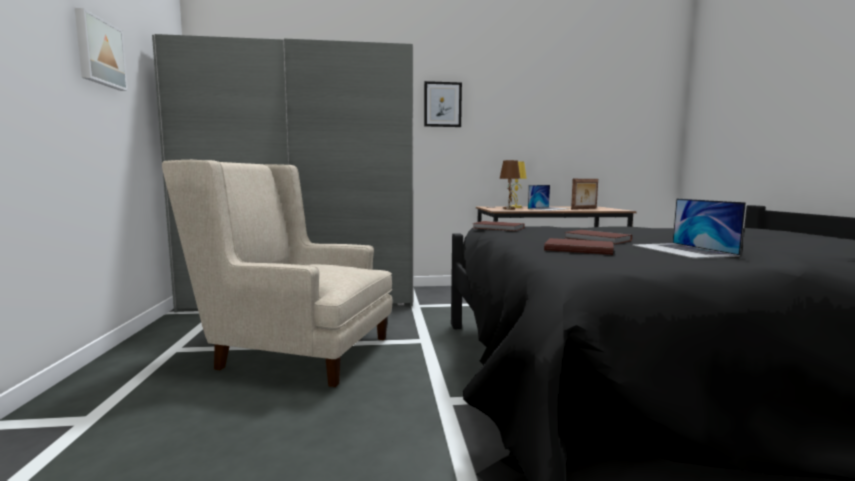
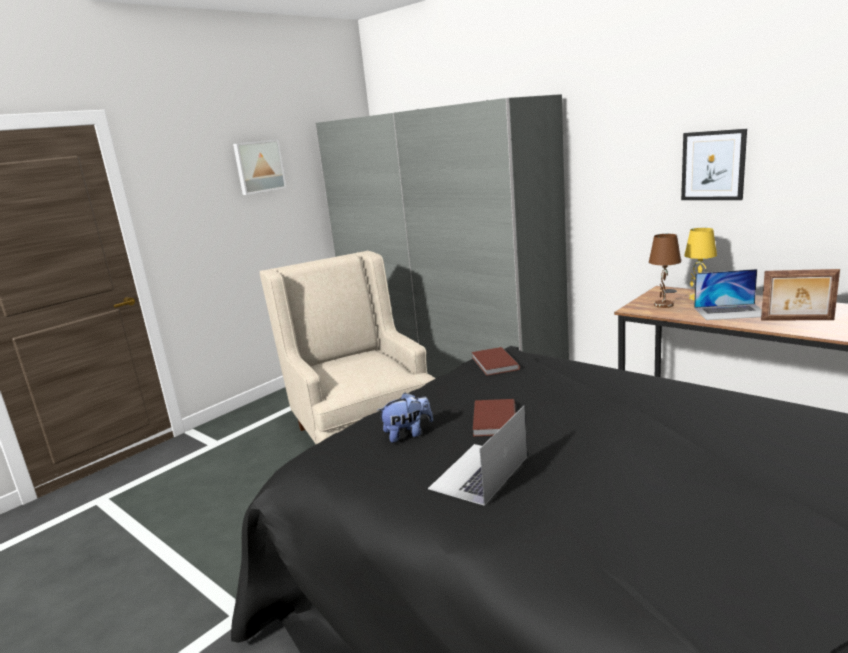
camera: 50 degrees right, 10 degrees up
picture [424,81,462,127] -> picture moved to [681,129,747,200]
brown book [544,238,613,255] -> plush toy [377,393,433,443]

